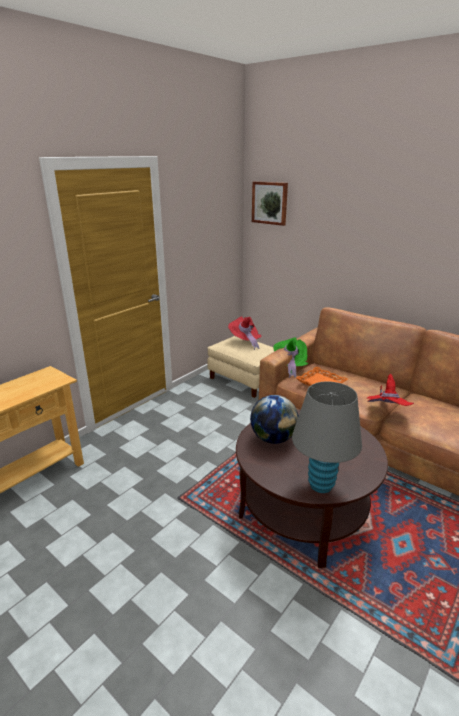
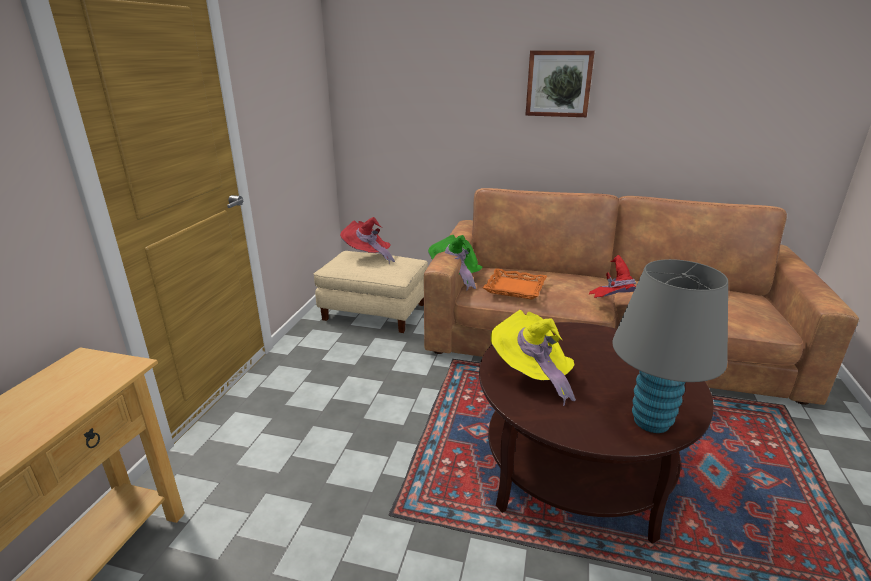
camera: 25 degrees left, 0 degrees up
globe [250,395,299,444] -> yellow hat [490,310,576,406]
picture [252,181,288,226] -> picture moved to [525,50,595,117]

